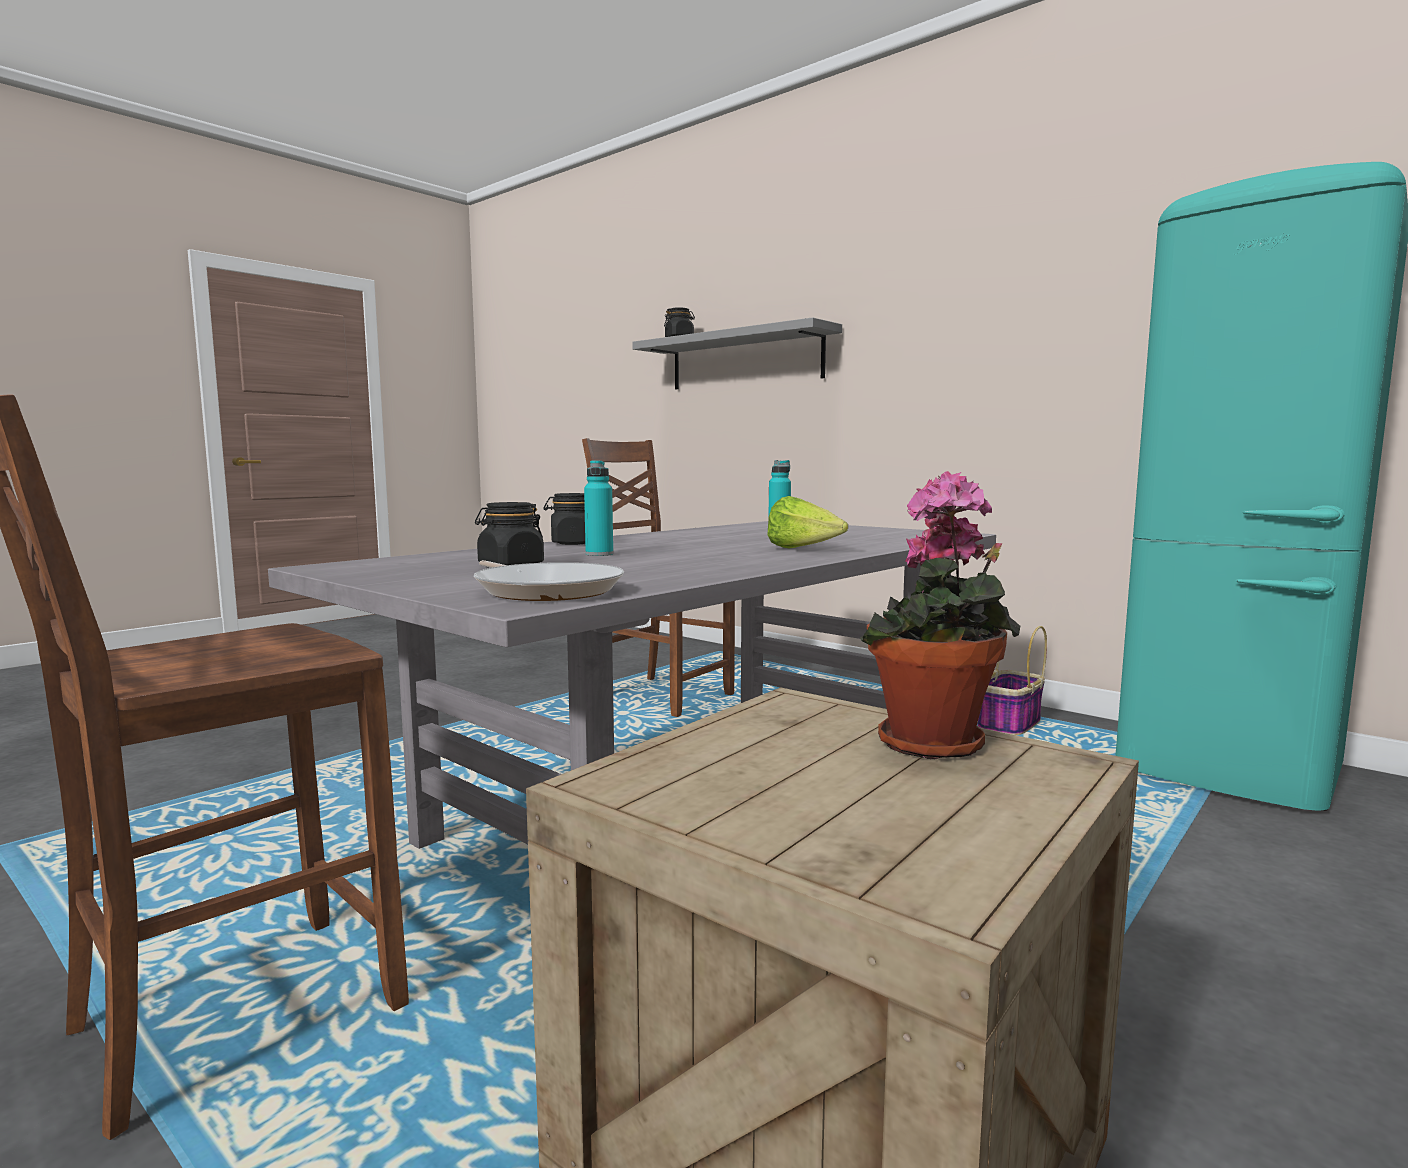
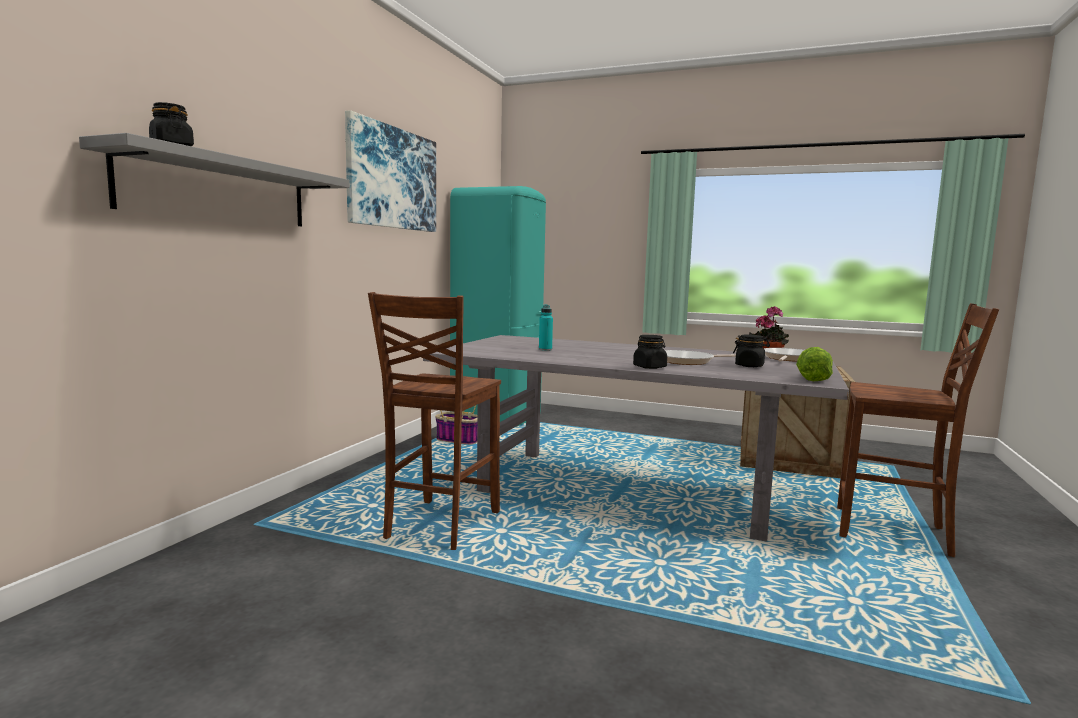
camera: 110 degrees left, 0 degrees up
turquoise bottle [584,460,613,556] -> frying pan [665,350,736,365]
lettuce [768,496,848,549] -> lettuce moved to [796,347,833,381]
none -> picture [345,110,436,232]

